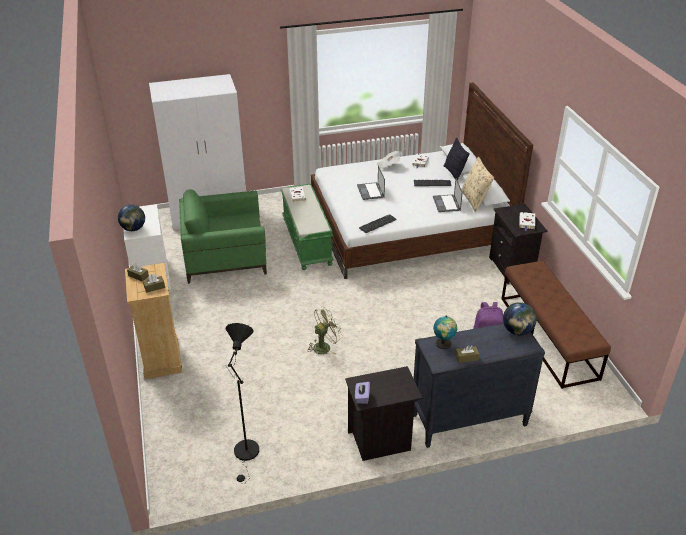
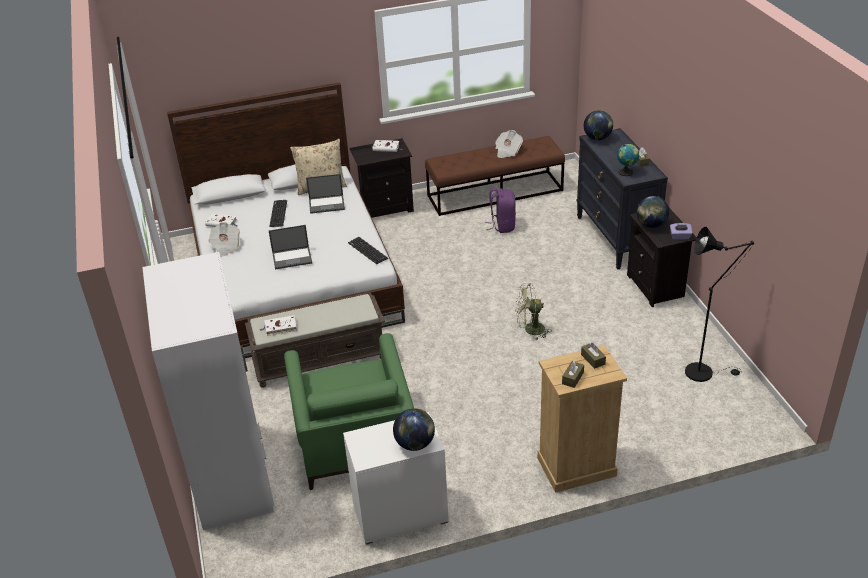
camera: 90 degrees left, 0 degrees up
green bench [281,184,334,270] -> brown bench [245,292,385,388]
green fan [307,306,343,355] -> green fan turned 60 degrees counterclockwise [515,283,552,340]
pillow [444,137,470,181] -> none
none -> newspaper [495,130,523,158]
none -> globe [637,196,669,228]

